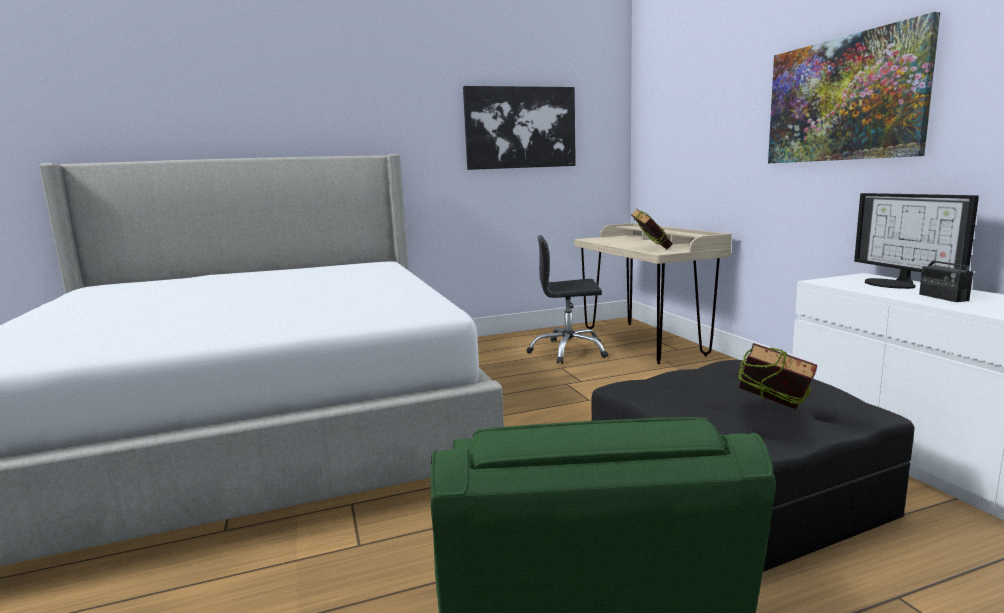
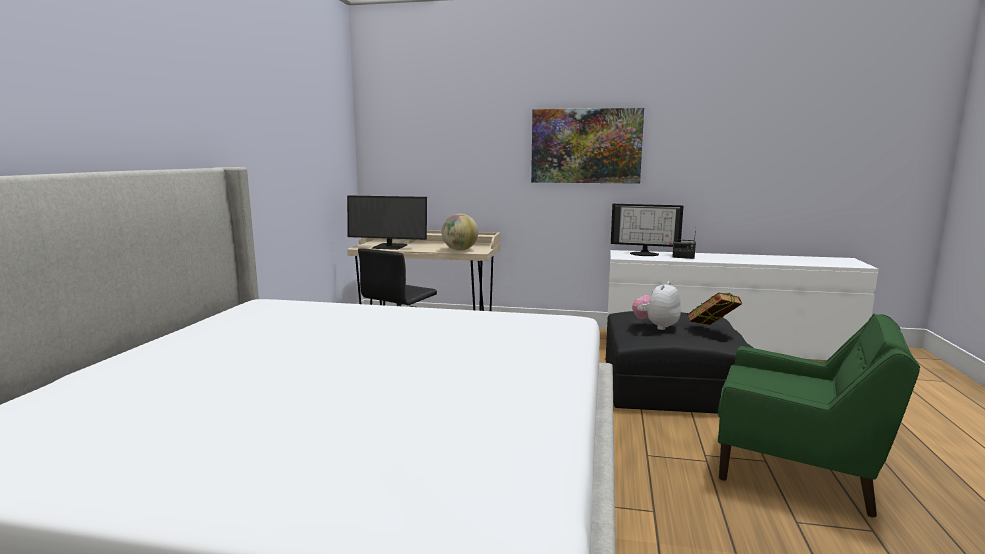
camera: 60 degrees left, 0 degrees up
picture [463,86,576,170] -> none
book [631,209,673,249] -> globe [441,214,478,251]
none -> monitor [347,195,427,250]
none -> plush toy [632,281,681,330]

